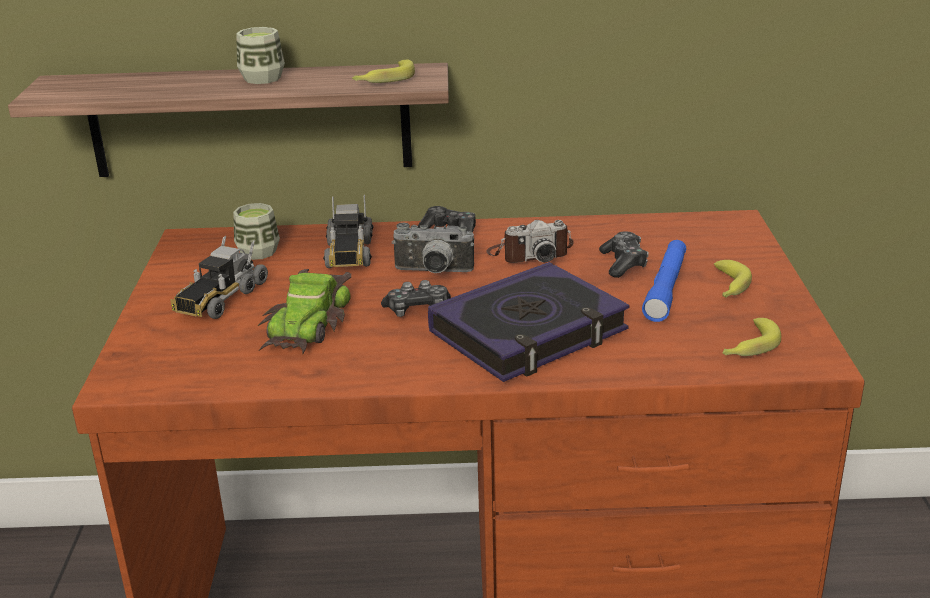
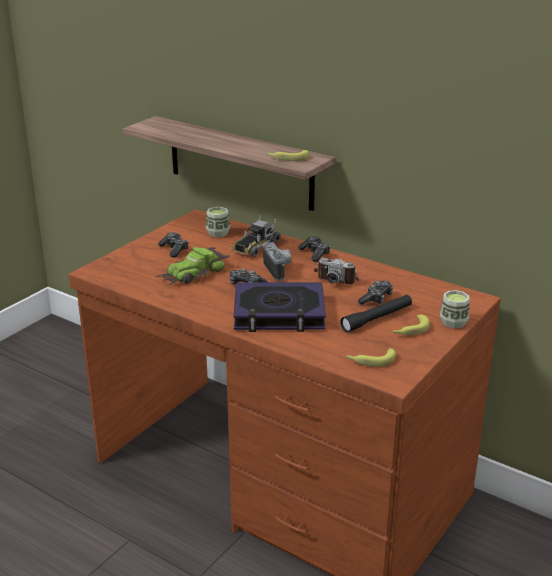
camera: 35 degrees right, 0 degrees up
toy truck [170,236,268,319] -> game controller [158,232,189,258]
cup [236,27,285,84] -> cup moved to [440,290,469,328]
camera [392,222,474,273] -> camera turned 150 degrees counterclockwise [263,240,291,281]
blue flashlight [642,240,686,322] -> black flashlight [340,295,412,332]

